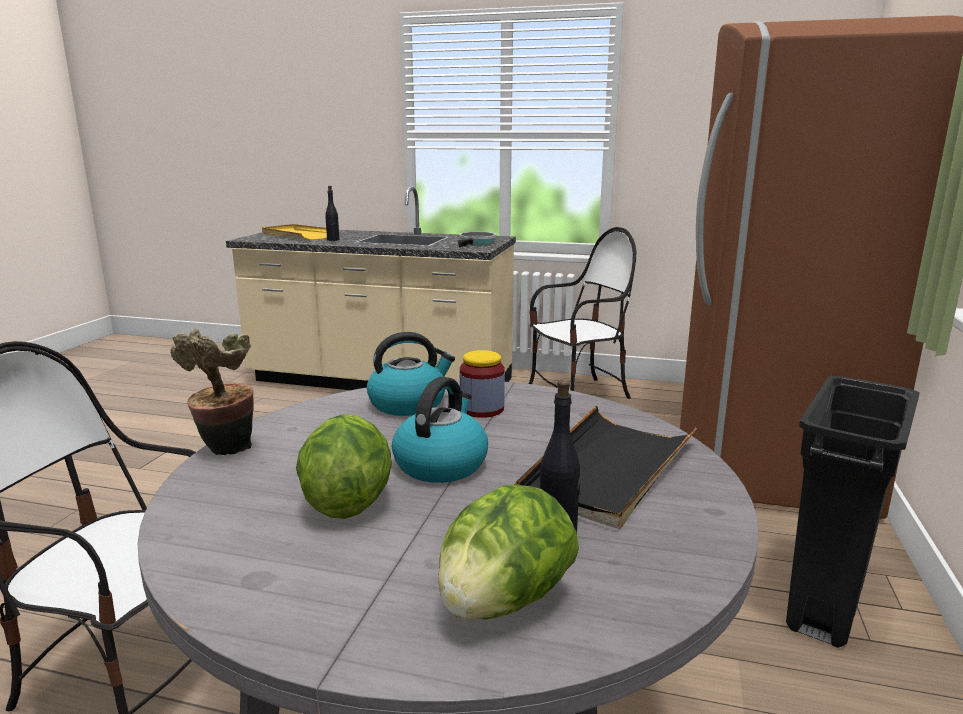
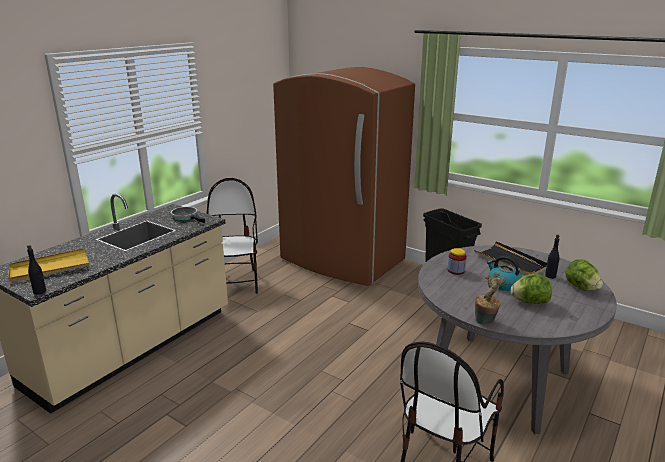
camera: 70 degrees left, 5 degrees up
black bottle [325,186,339,241] -> black bottle moved to [27,245,46,295]
kettle [367,332,455,416] -> none

